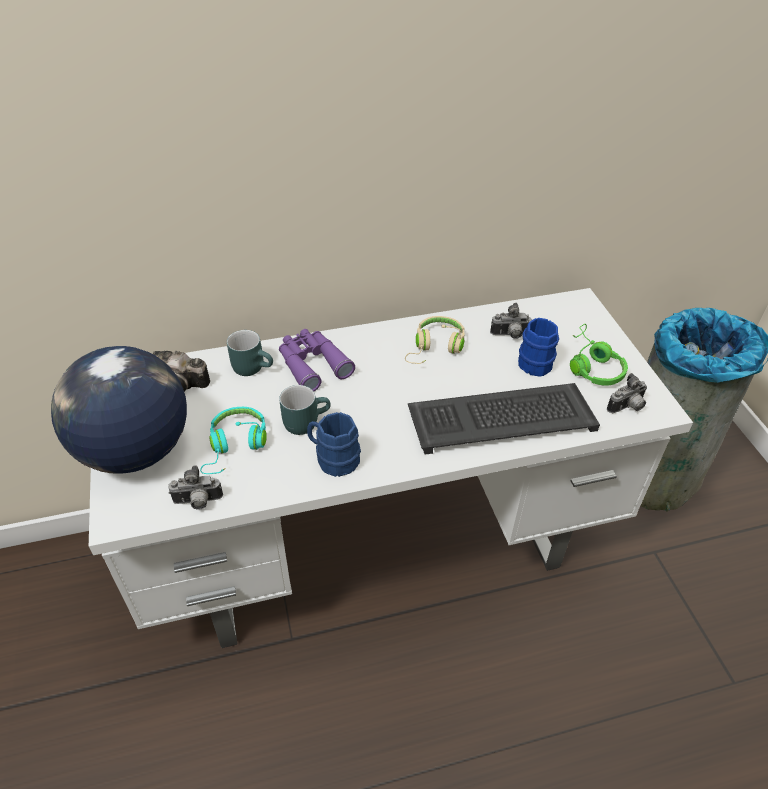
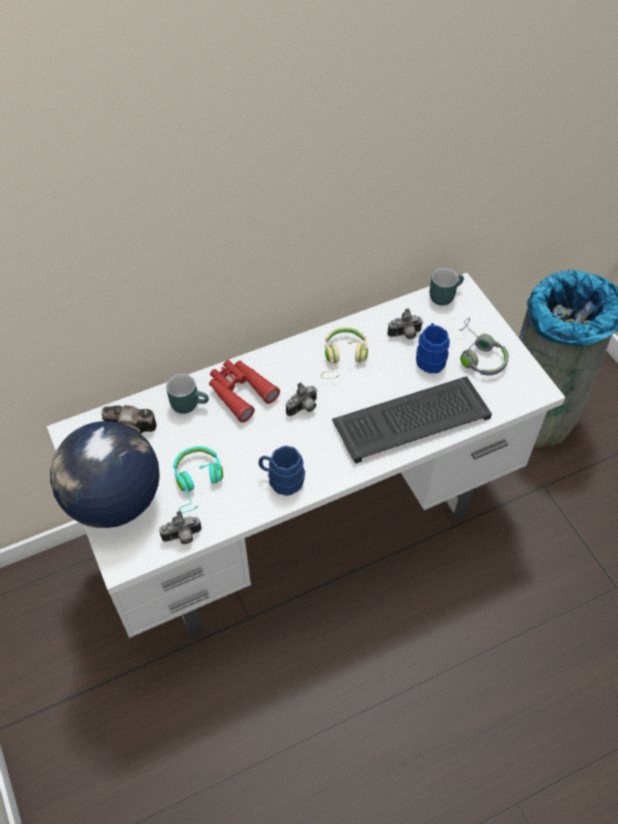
camera: 10 degrees left, 10 degrees up
purple binoculars [279,329,355,391] -> red binoculars [209,360,280,423]
turquoise mug [279,385,331,435] -> turquoise mug moved to [429,268,464,306]
green headphones [570,324,628,386] -> grey headphones [460,318,509,375]
camera [607,373,647,413] -> camera moved to [286,382,318,416]

